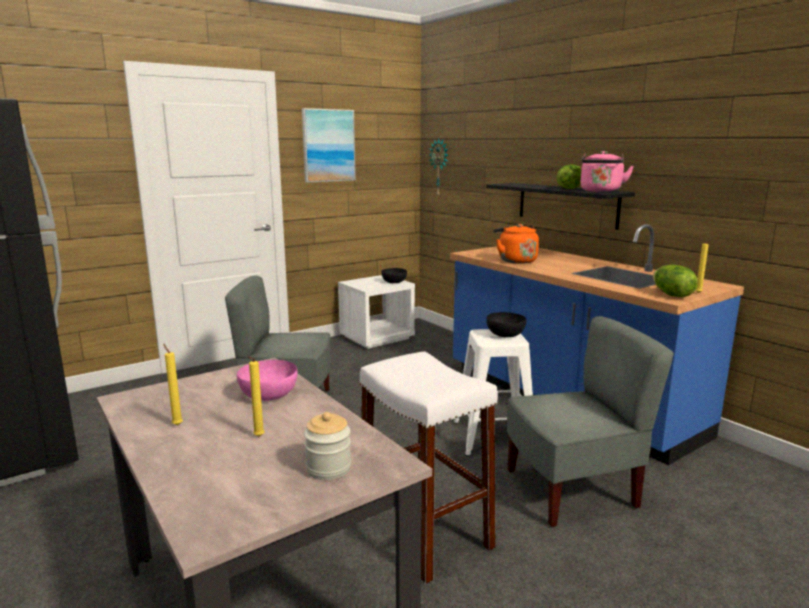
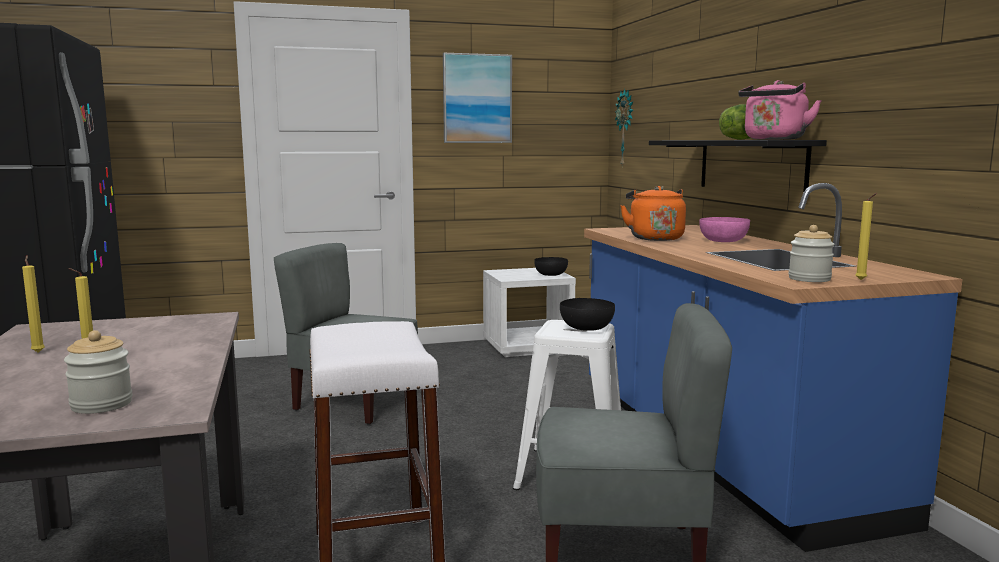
camera: 20 degrees right, 5 degrees down
pink bowl [237,360,298,401] -> pink bowl moved to [699,217,750,242]
lettuce [653,264,698,297] -> jar [789,225,835,282]

